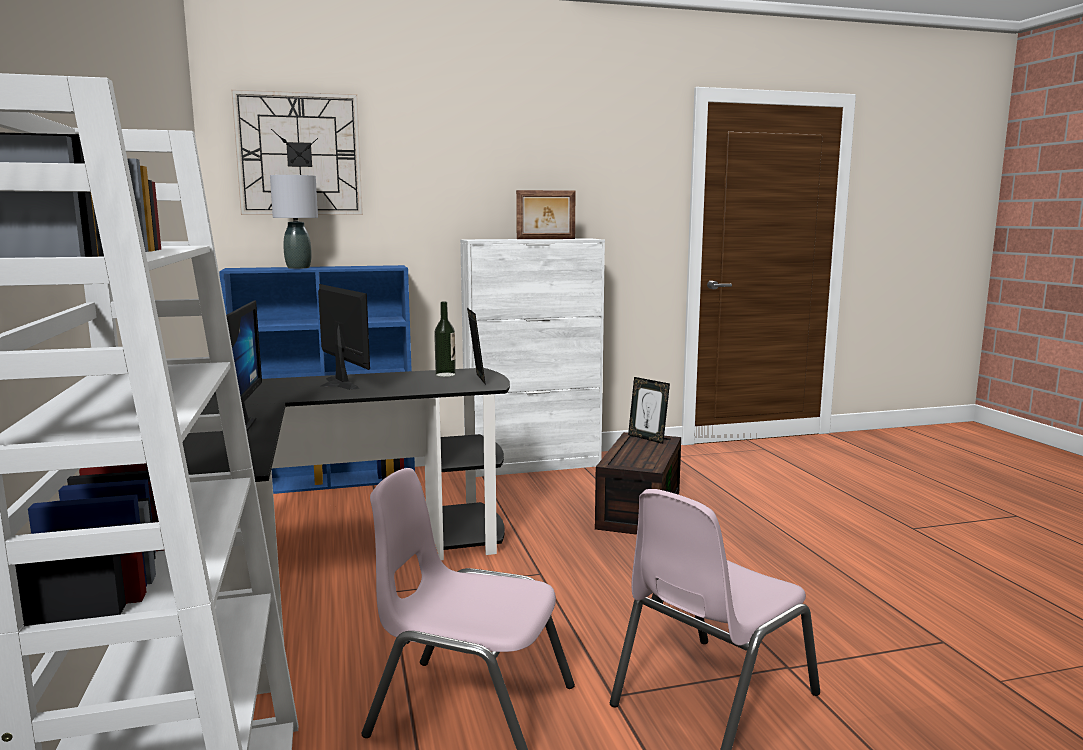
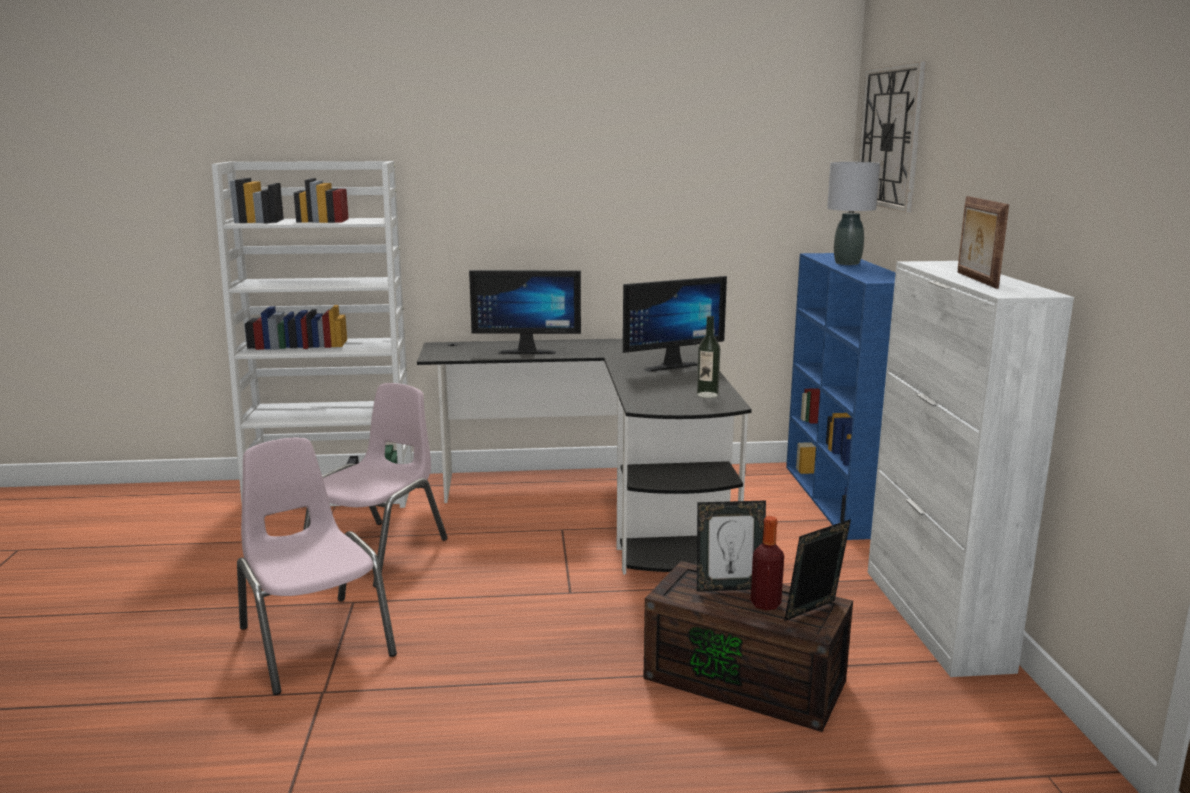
camera: 100 degrees right, 5 degrees up
picture frame [467,308,486,385] -> picture frame moved to [697,500,766,592]
none -> bottle [751,516,784,610]

